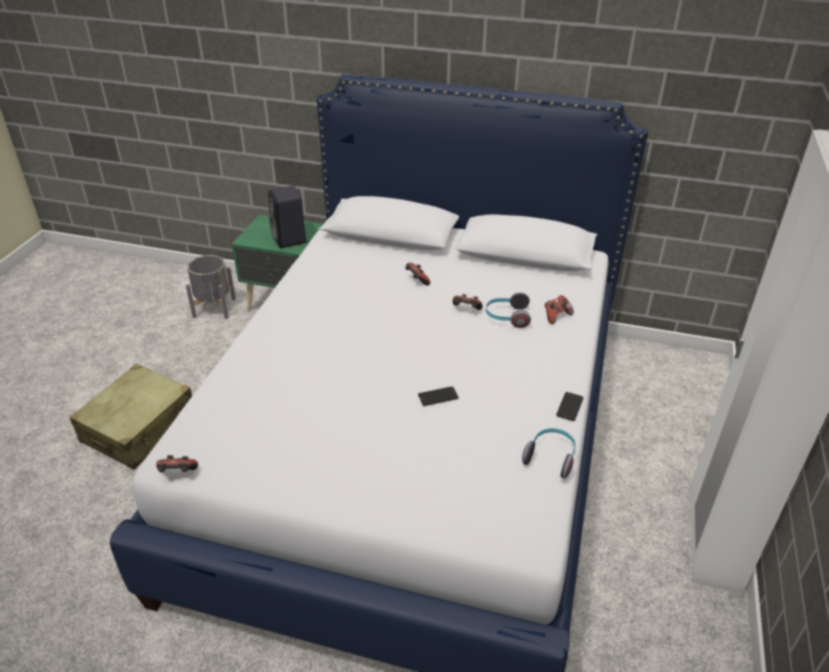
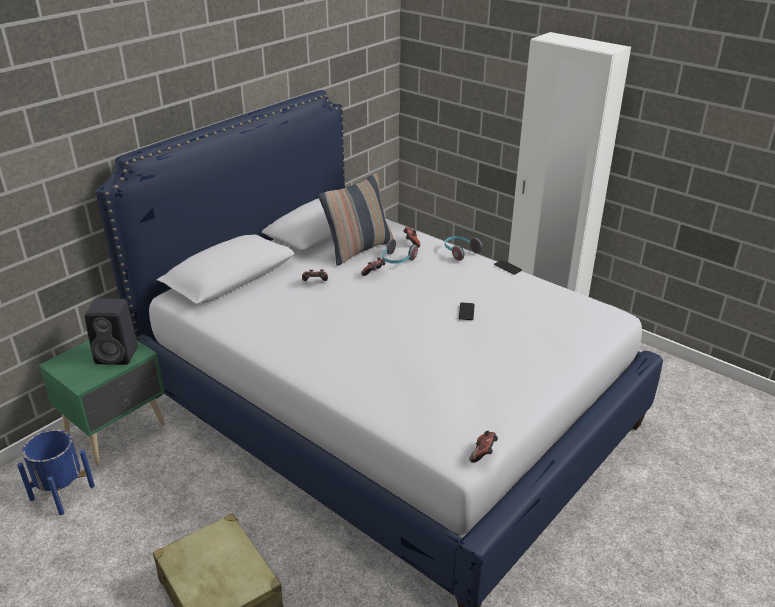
camera: 65 degrees left, 5 degrees down
grey planter [186,255,236,319] -> blue planter [17,429,95,515]
headphones [522,428,576,479] -> headphones moved to [445,236,482,261]
none -> pillow [319,173,394,266]

